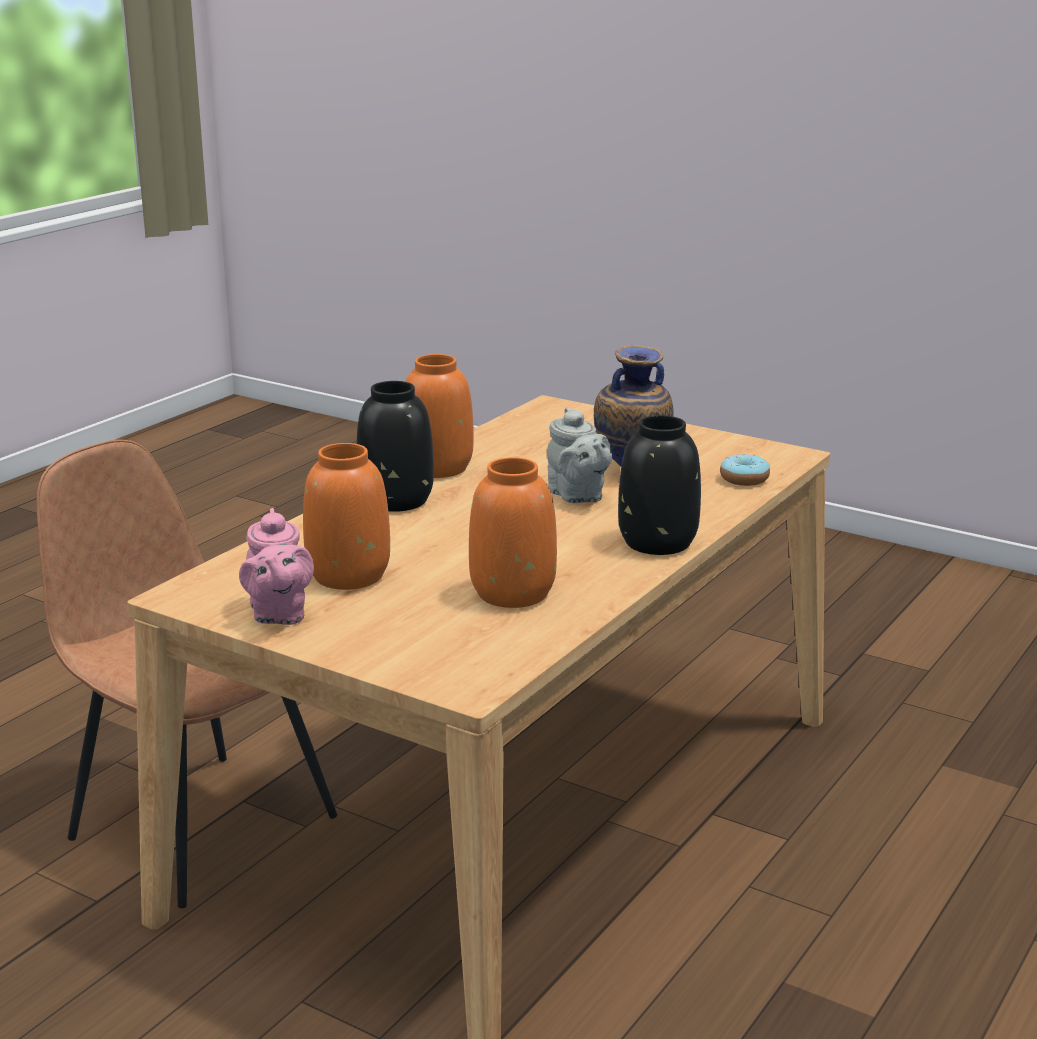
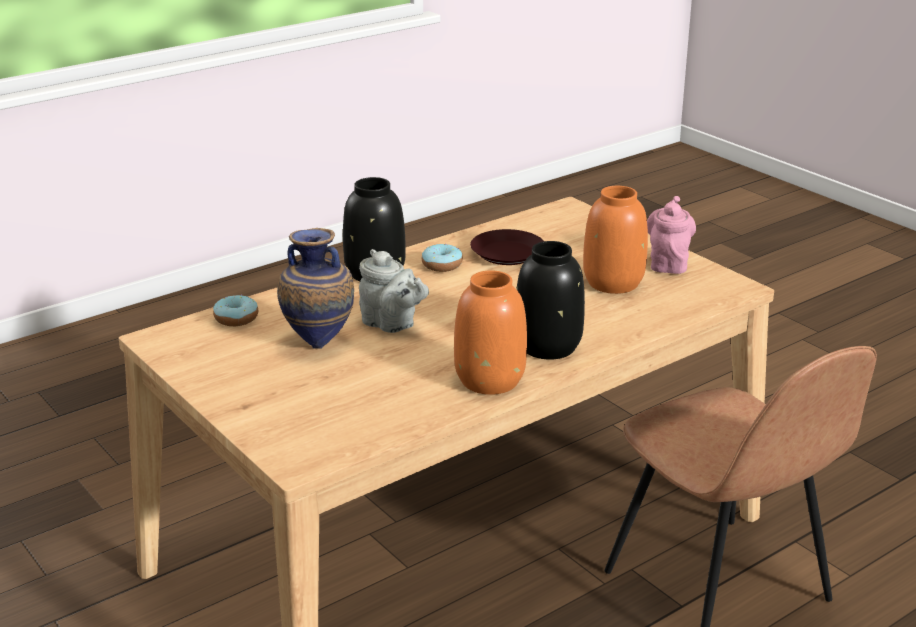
camera: 160 degrees left, 5 degrees up
orange vase [469,457,557,608] -> brown plate [470,229,544,265]
grey teapot [547,407,612,503] -> grey teapot turned 135 degrees clockwise [359,249,429,333]
none -> donut [422,244,463,272]

